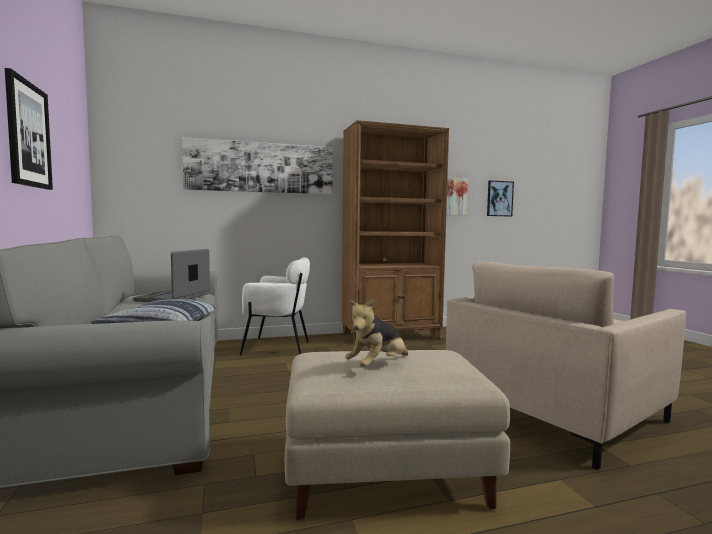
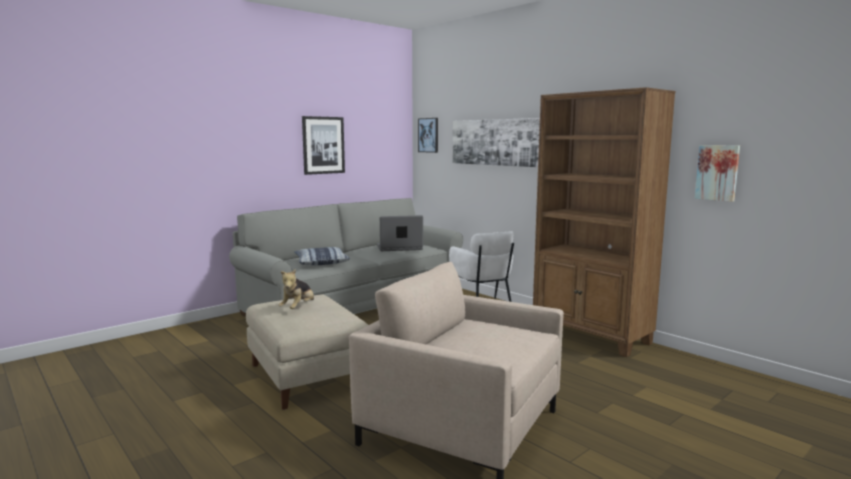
camera: 65 degrees right, 5 degrees up
plush toy [345,299,408,367] -> plush toy turned 90 degrees counterclockwise [278,269,314,309]
picture [487,181,514,217] -> picture moved to [418,118,438,153]

